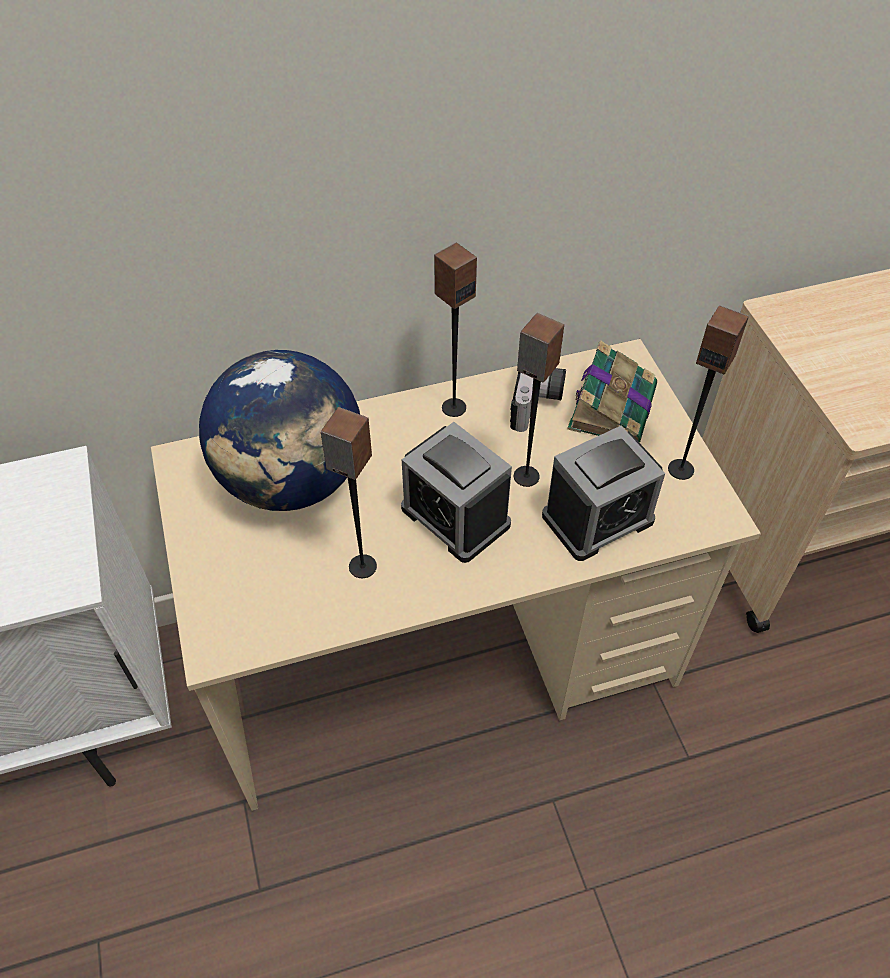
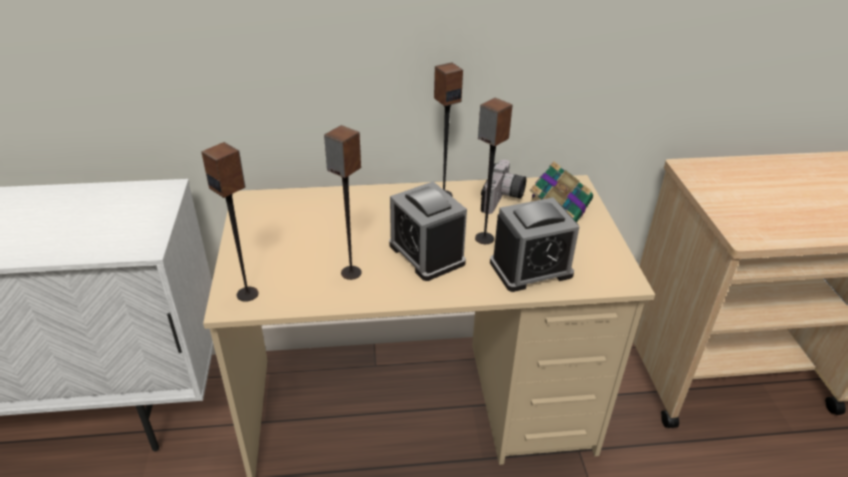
camera: 10 degrees right, 15 degrees down
globe [199,350,360,511] -> none
speaker [668,306,749,480] -> speaker moved to [201,142,258,302]

